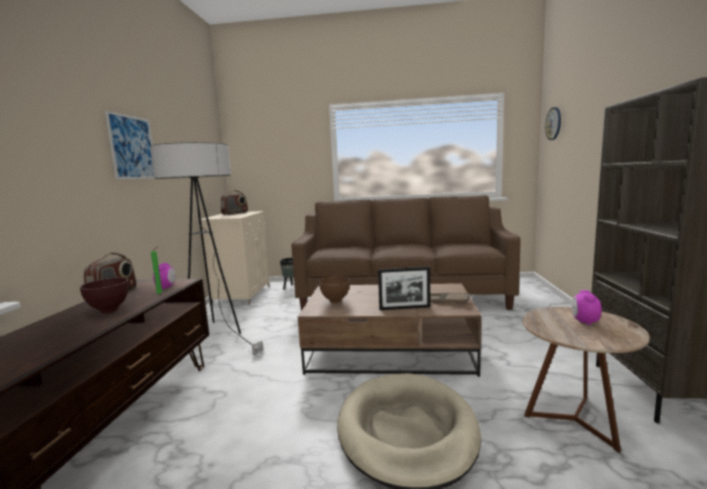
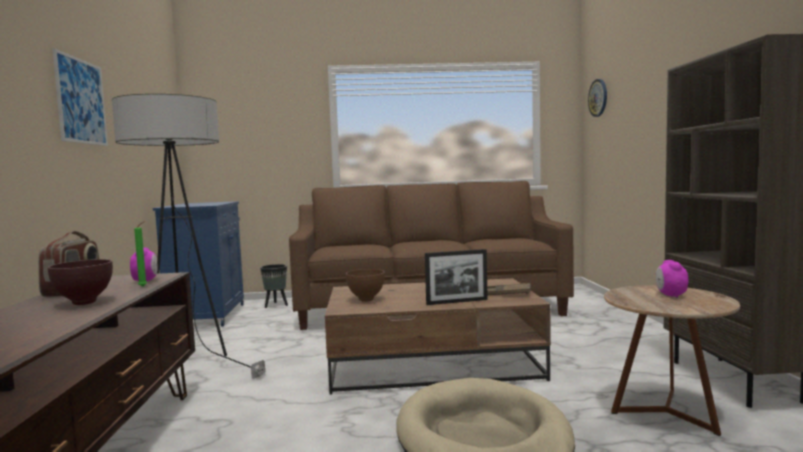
camera: 10 degrees left, 5 degrees down
beige cabinet [198,211,270,305] -> blue cabinet [153,201,244,327]
radio [221,190,248,215] -> none

